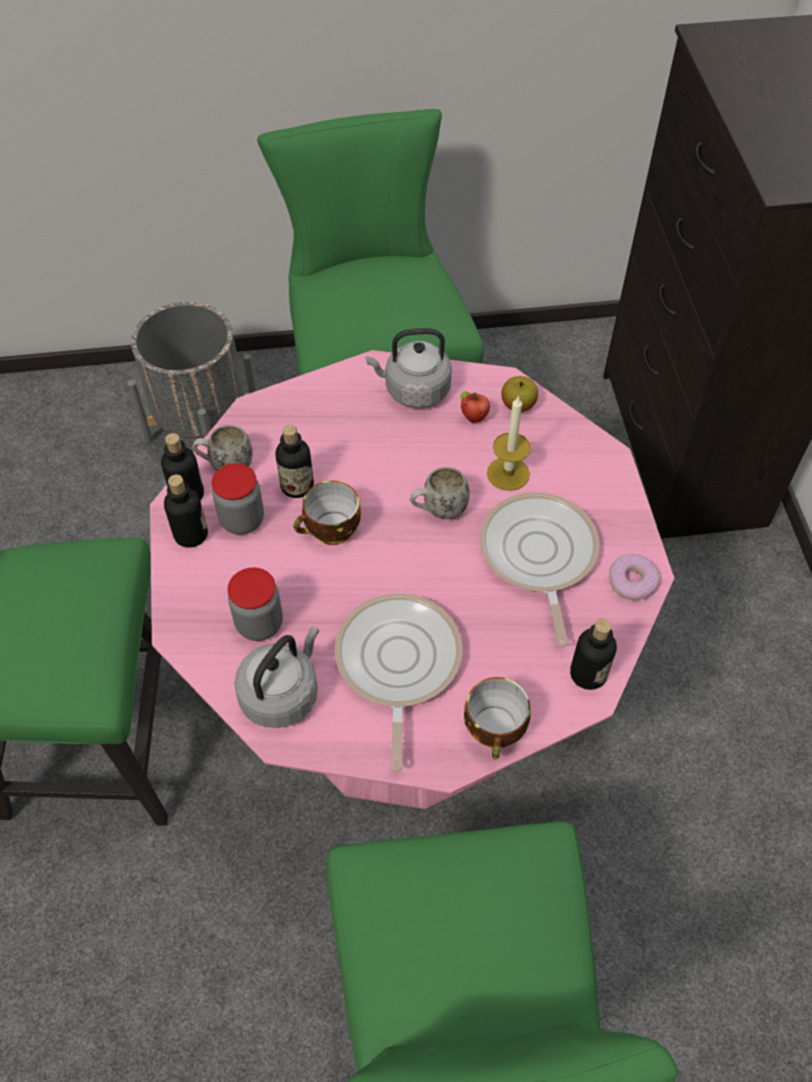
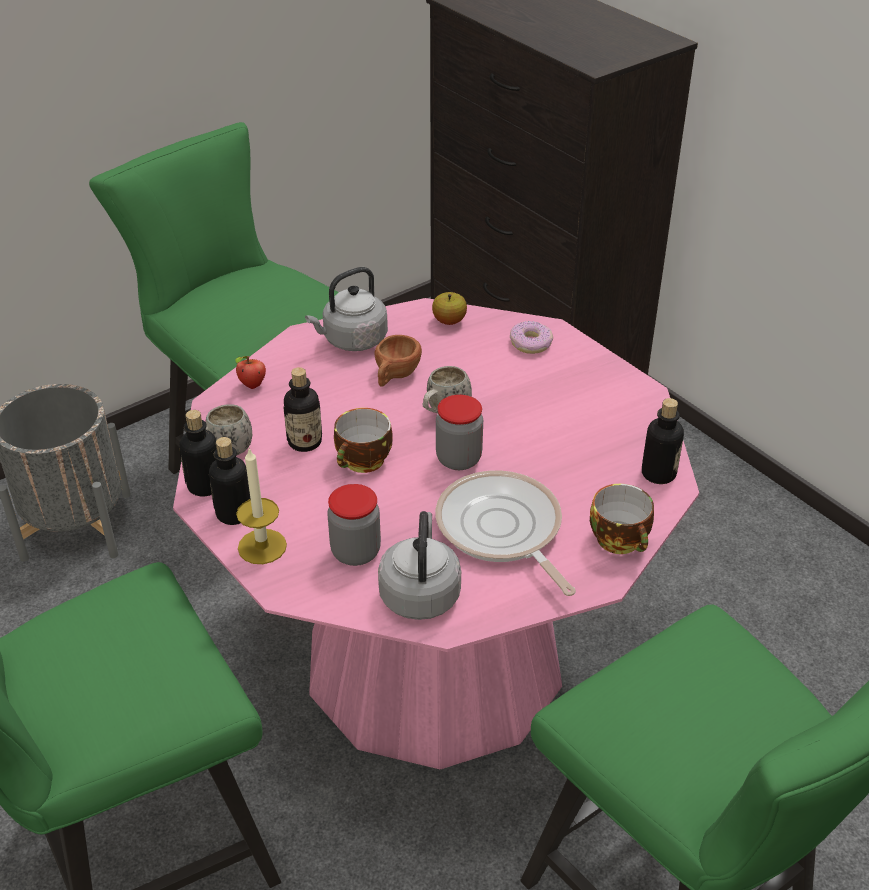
camera: 30 degrees left, 15 degrees down
jar [212,463,264,535] -> jar moved to [436,394,483,470]
apple [460,391,490,423] -> apple moved to [235,356,266,389]
frying pan [479,492,600,647] -> none
candle [487,395,531,491] -> candle moved to [236,448,287,564]
donut [610,554,660,600] -> donut moved to [510,321,553,354]
none -> brown cup [374,335,422,387]

